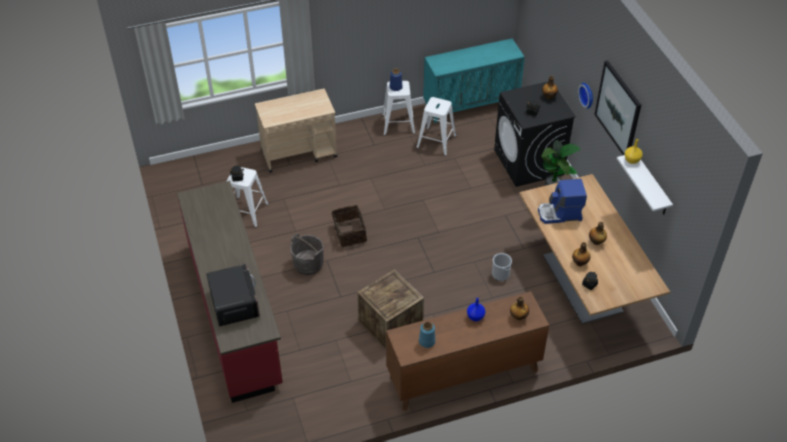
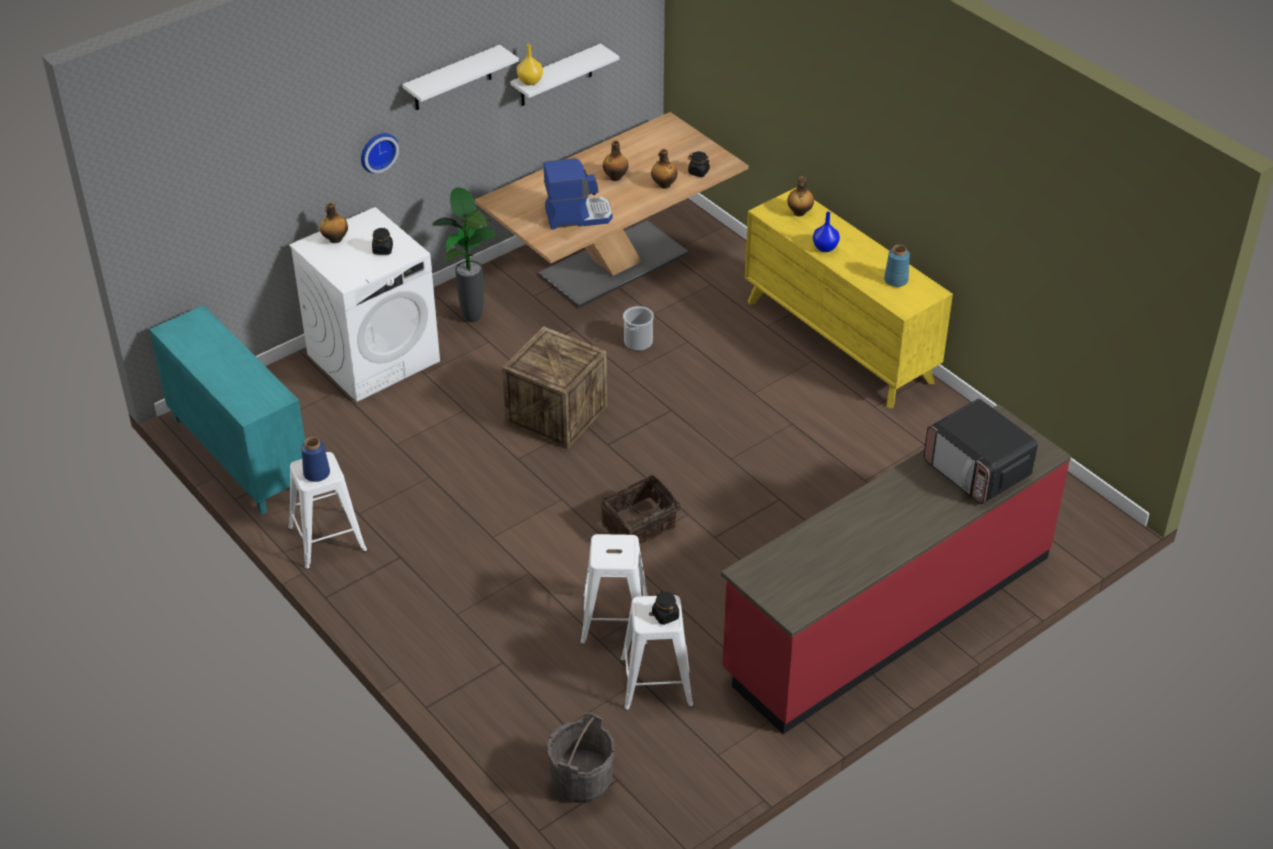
camera: 110 degrees left, 5 degrees down
microwave [206,264,260,326] -> microwave turned 90 degrees counterclockwise [924,399,1038,504]
beige cart [255,89,337,173] -> none
grey bucket [290,233,324,275] -> grey bucket moved to [547,712,614,803]
crate [357,270,424,349] -> crate moved to [502,327,607,450]
brown dresser [386,291,549,411] -> yellow dresser [745,188,953,408]
white stool [416,97,456,156] -> white stool moved to [580,534,648,646]
black washing machine [494,82,576,187] -> white washing machine [289,207,440,402]
coffee machine [538,179,587,224] -> coffee machine turned 75 degrees counterclockwise [544,158,613,229]
picture [594,60,641,155] -> white shelf [402,45,519,110]

